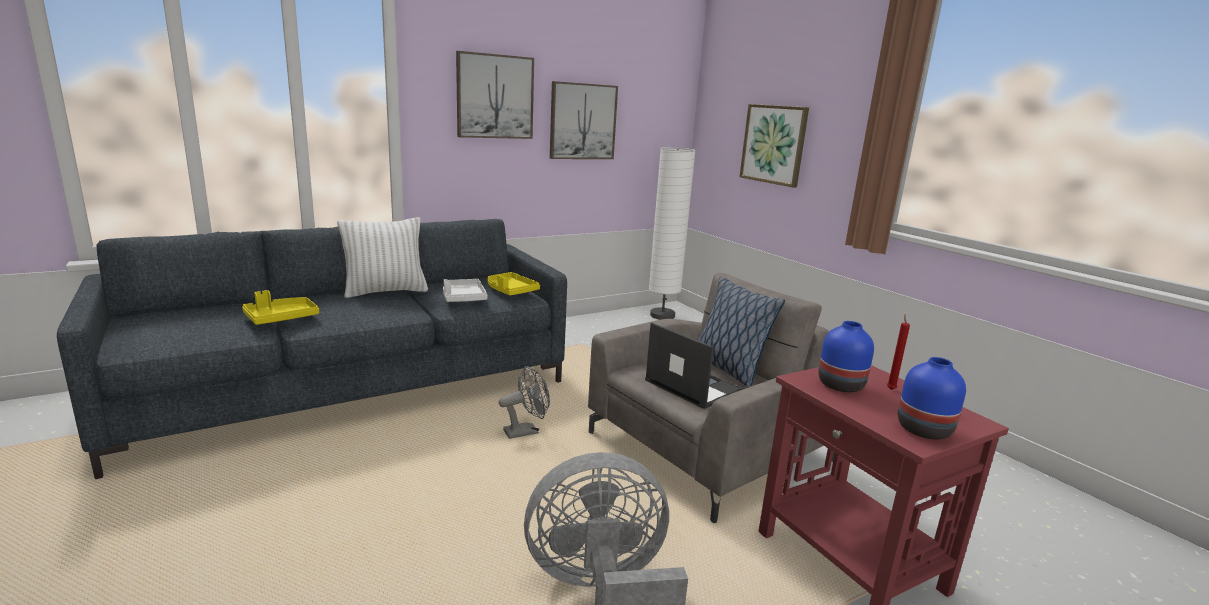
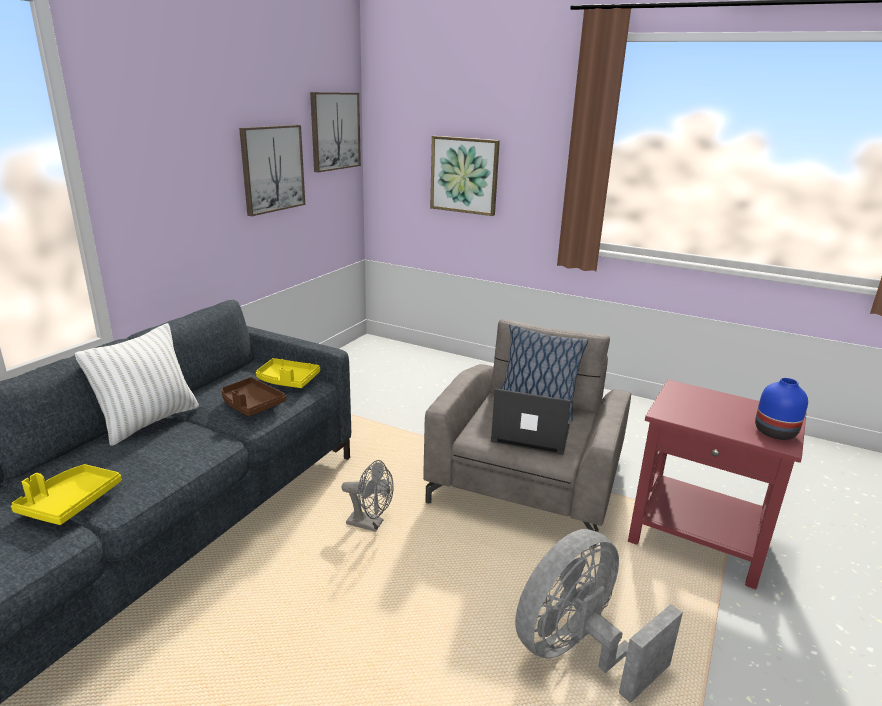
camera: 30 degrees left, 5 degrees up
white tray [443,279,487,302] -> brown tray [221,377,286,416]
picture [456,51,534,139] -> picture moved to [310,92,361,172]
grey fan [499,366,550,439] -> grey fan turned 75 degrees clockwise [341,460,394,532]
white floor lamp [649,147,696,320] -> none
blue vase [818,321,874,392] -> none
red candle [887,314,910,390] -> none

